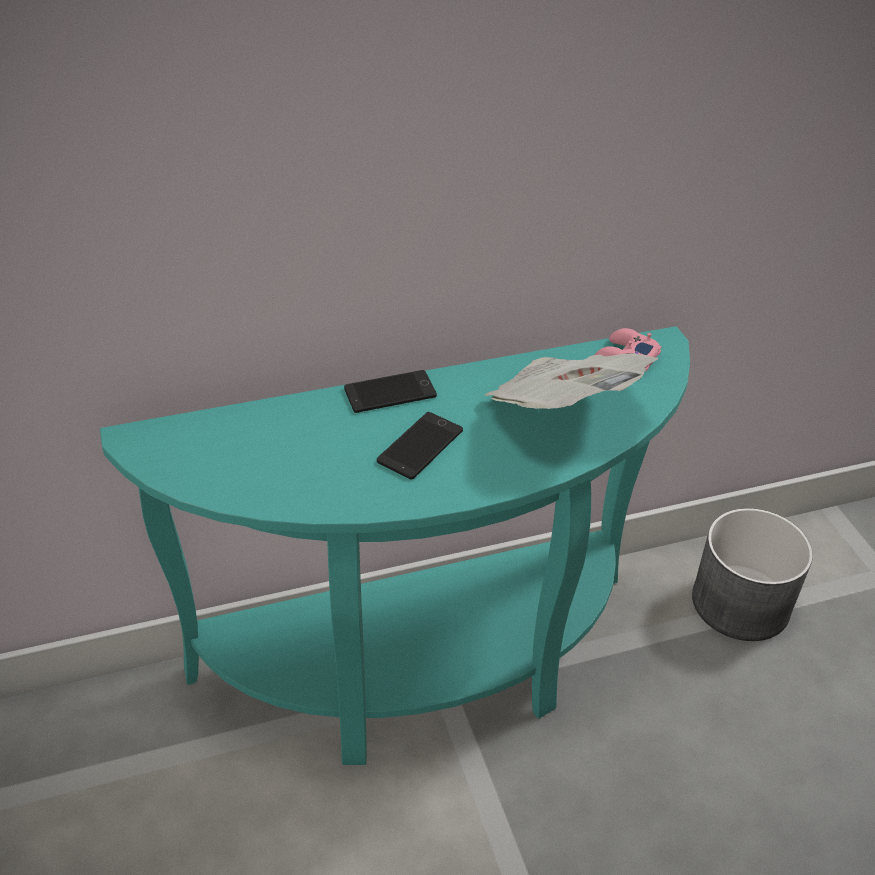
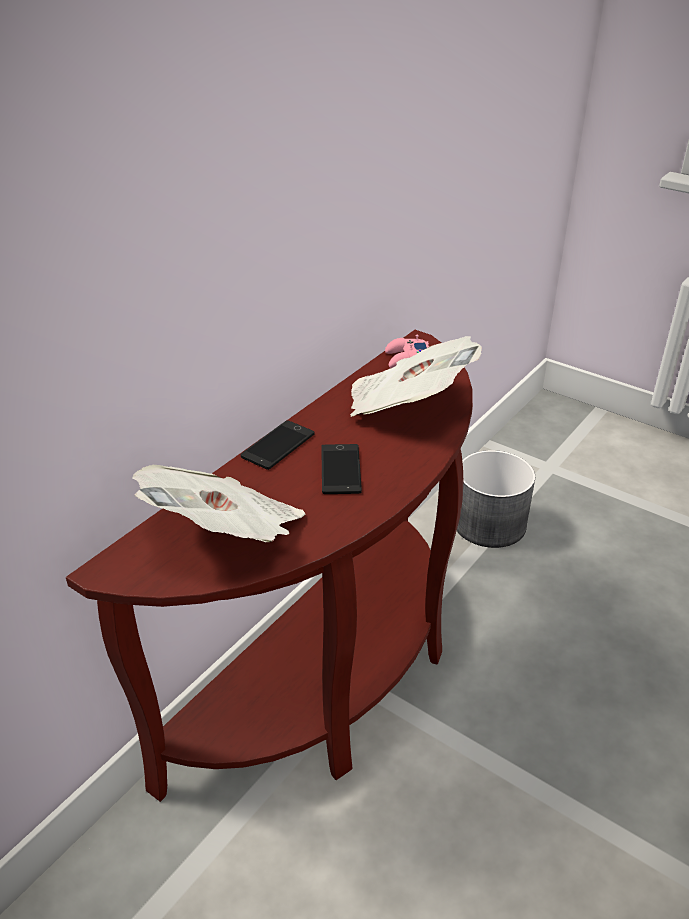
camera: 35 degrees left, 5 degrees down
turquoise console table [100,326,690,765] -> brown console table [66,330,473,802]
none -> newspaper [133,465,306,542]

